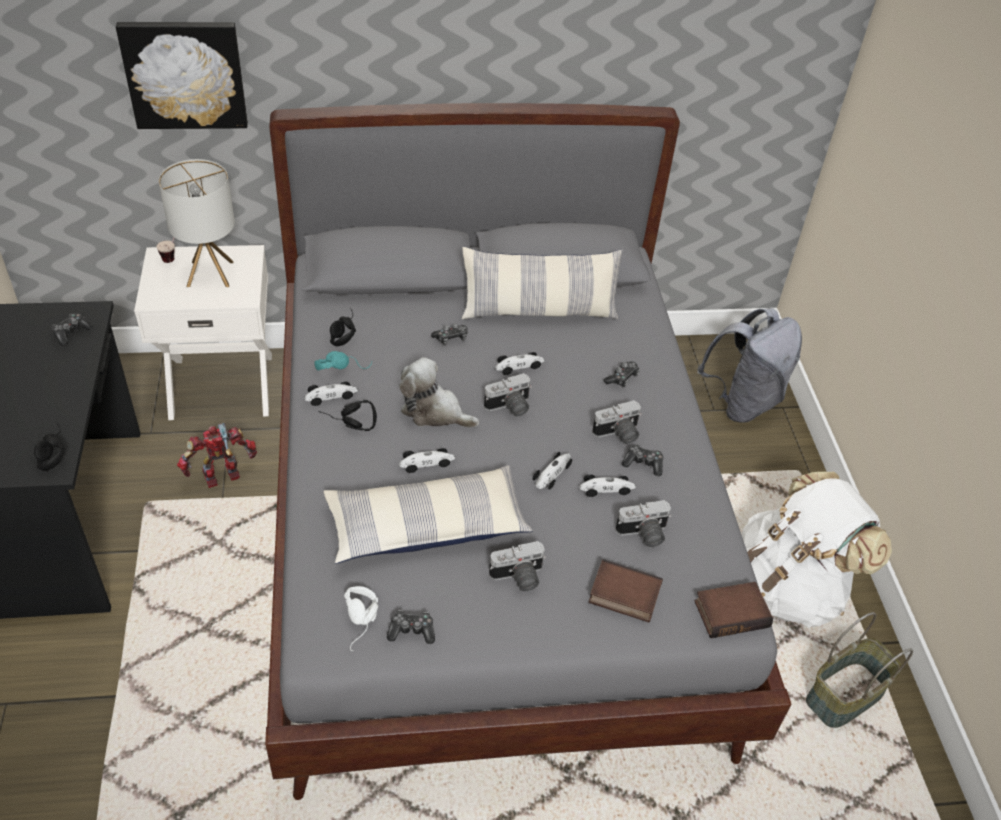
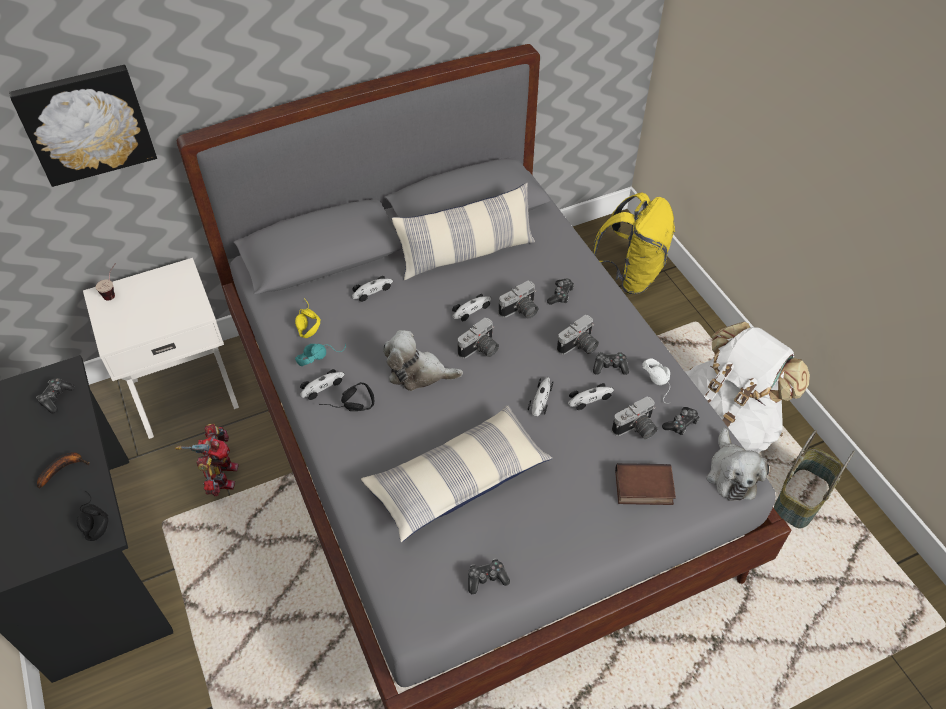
camera: 15 degrees left, 5 degrees up
table lamp [158,159,235,287] -> none
toy robot [177,423,257,488] -> toy robot turned 135 degrees clockwise [175,424,239,496]
black headphones [330,309,356,346] -> yellow headphones [295,301,321,338]
white headphones [344,586,378,651] -> white headphones moved to [642,358,670,404]
toy car [399,448,456,473] -> toy car moved to [352,276,393,302]
game controller [431,323,468,345] -> game controller moved to [662,407,700,435]
camera [489,541,546,591] -> camera moved to [499,281,538,319]
book [694,582,773,638] -> plush toy [706,428,769,501]
grey backpack [697,308,802,423] -> yellow backpack [593,192,675,294]
none -> banana [37,453,89,488]

